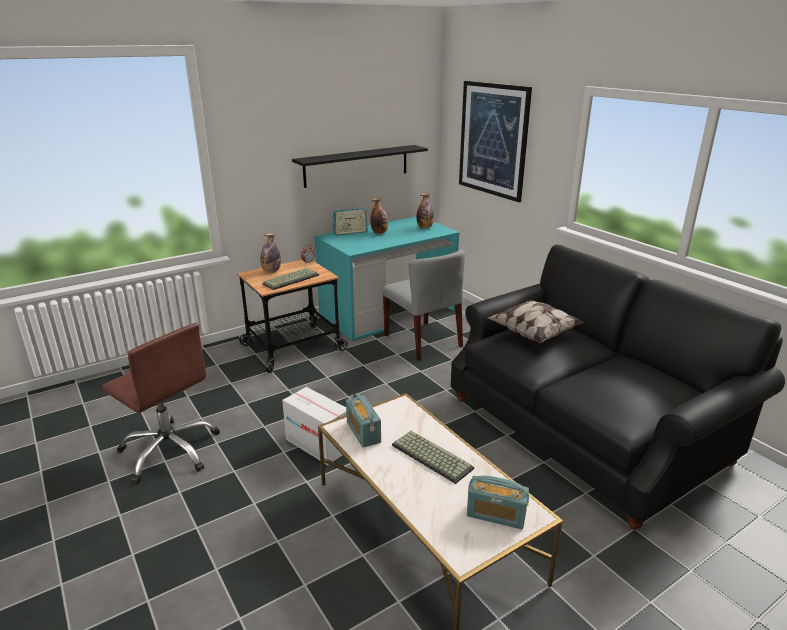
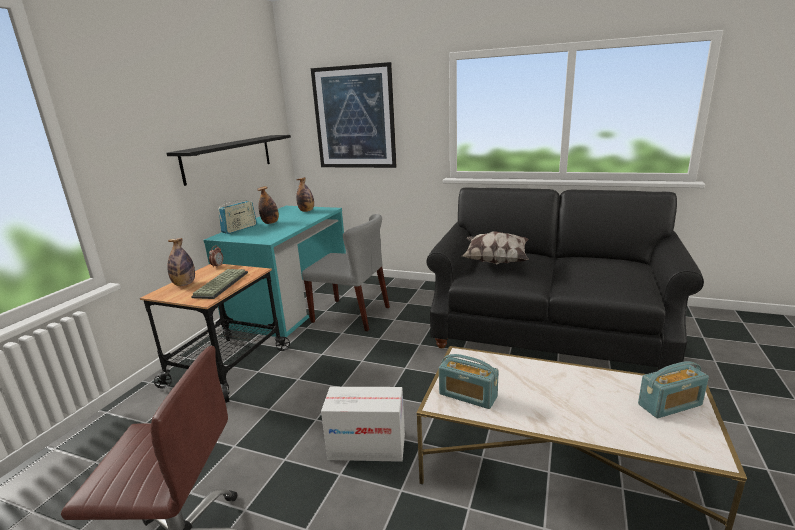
camera: 35 degrees left, 5 degrees down
keyboard [392,431,474,484] -> none

